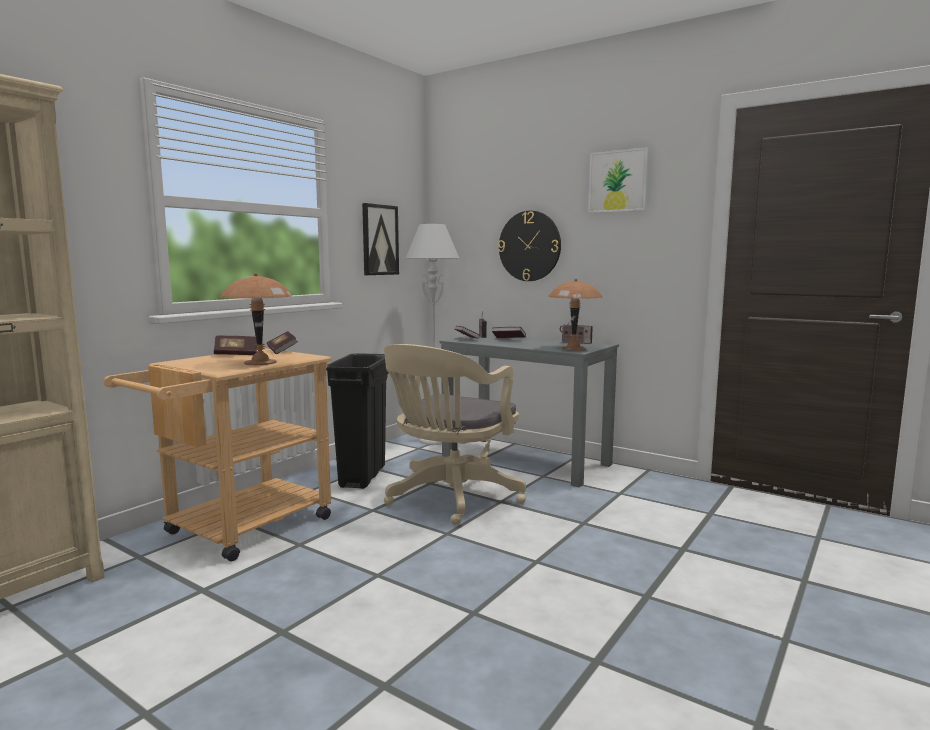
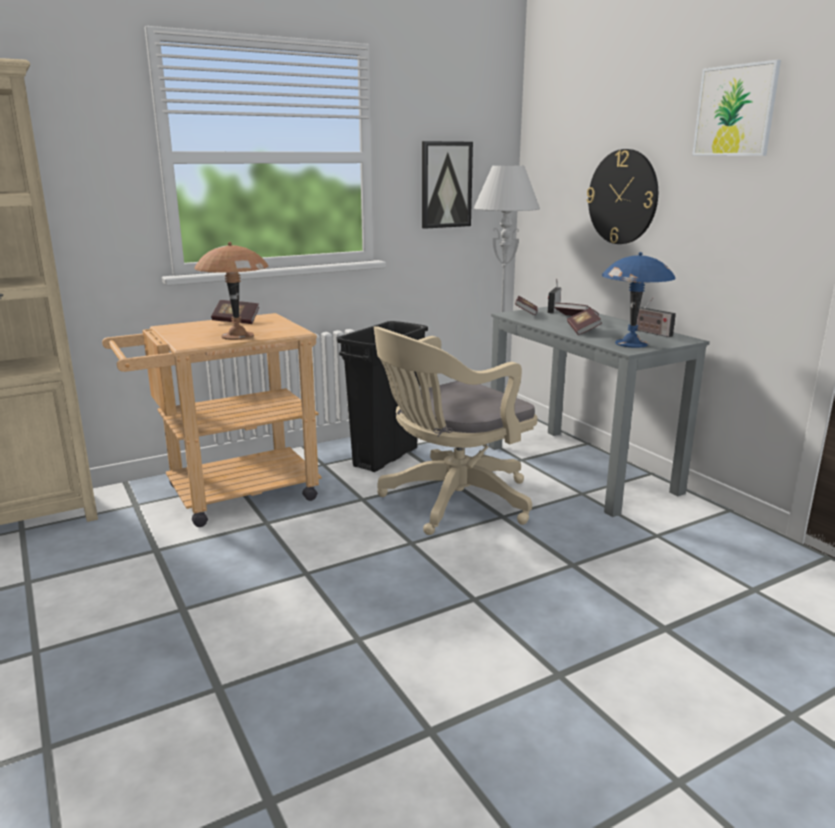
camera: 25 degrees right, 10 degrees up
book [267,331,298,354] -> book moved to [567,308,602,335]
brown table lamp [548,278,603,350] -> blue table lamp [602,252,675,348]

